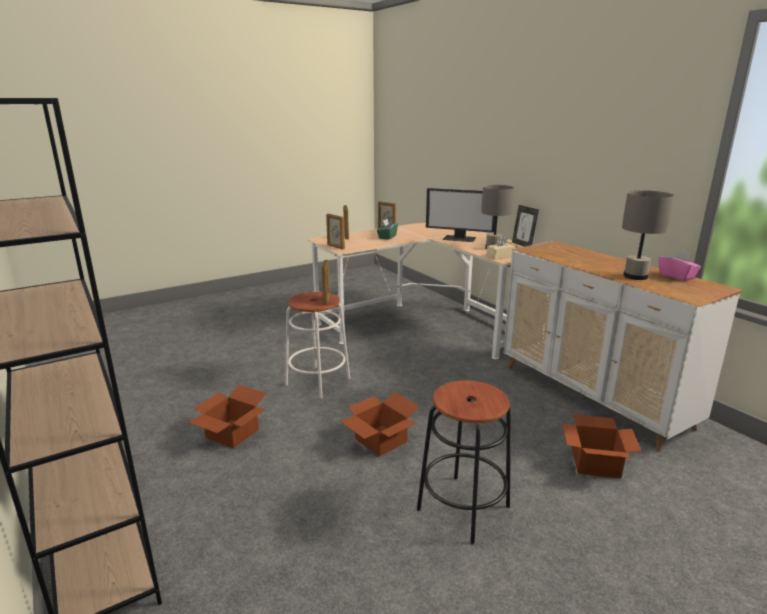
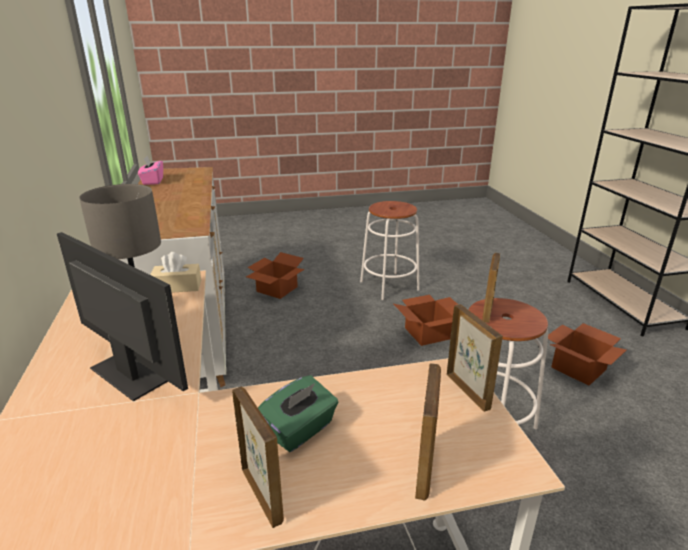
camera: 160 degrees left, 5 degrees up
black stool [417,380,511,545] -> white stool [360,201,420,300]
picture frame [512,205,539,247] -> none
grey table lamp [622,190,674,280] -> none

